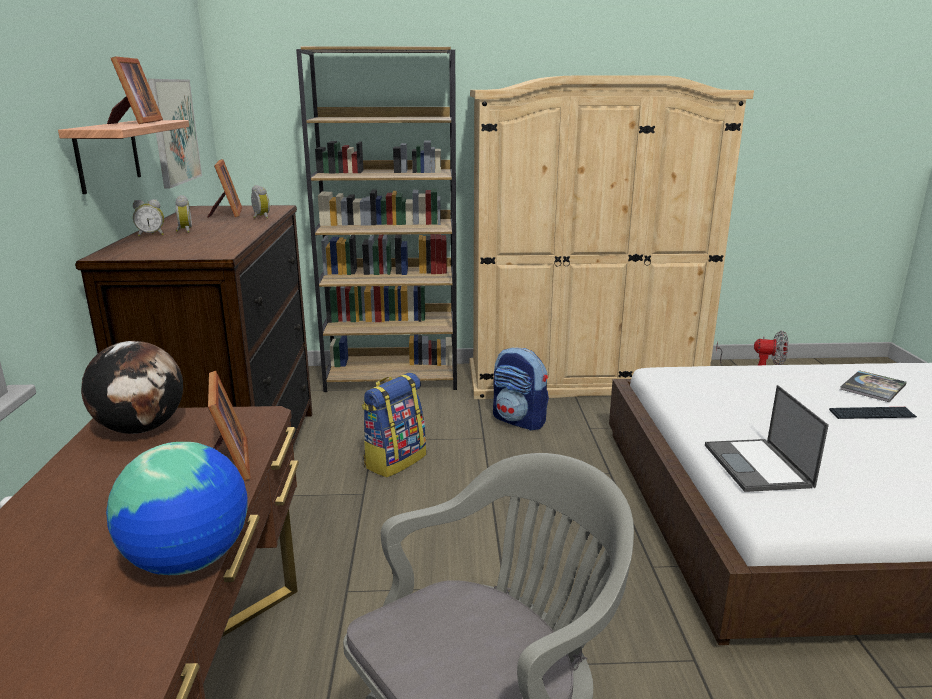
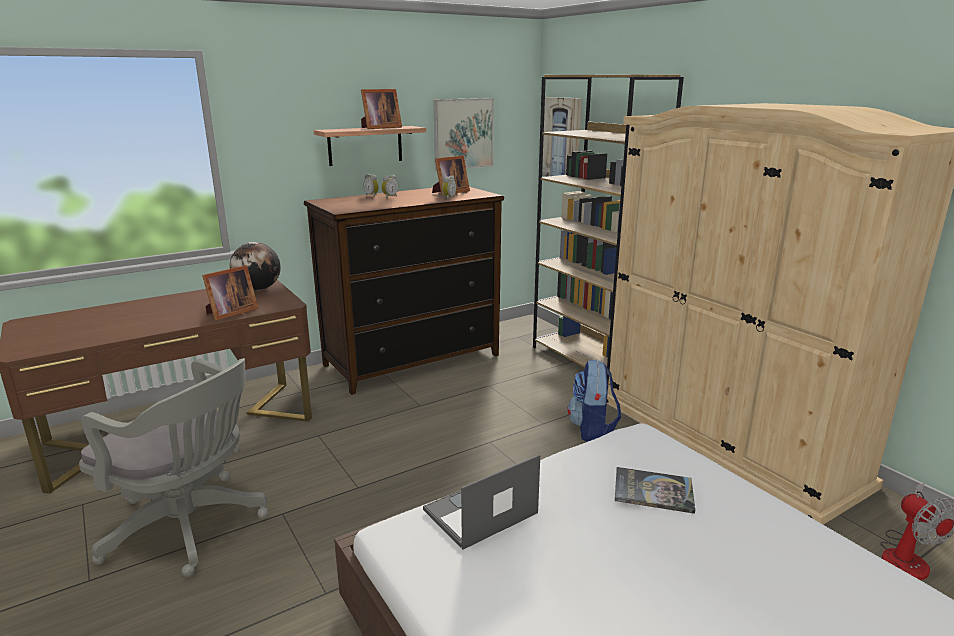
camera: 60 degrees right, 0 degrees up
globe [106,442,248,575] -> none
backpack [362,373,426,477] -> none
keyboard [829,407,917,419] -> none
book [840,370,907,402] -> book moved to [615,467,695,514]
none -> picture [542,97,582,177]

